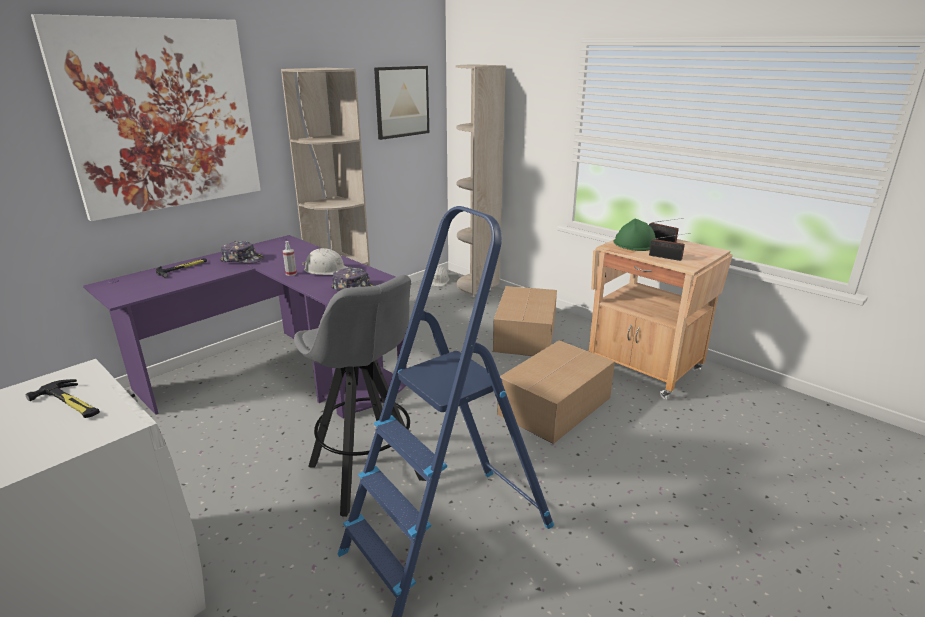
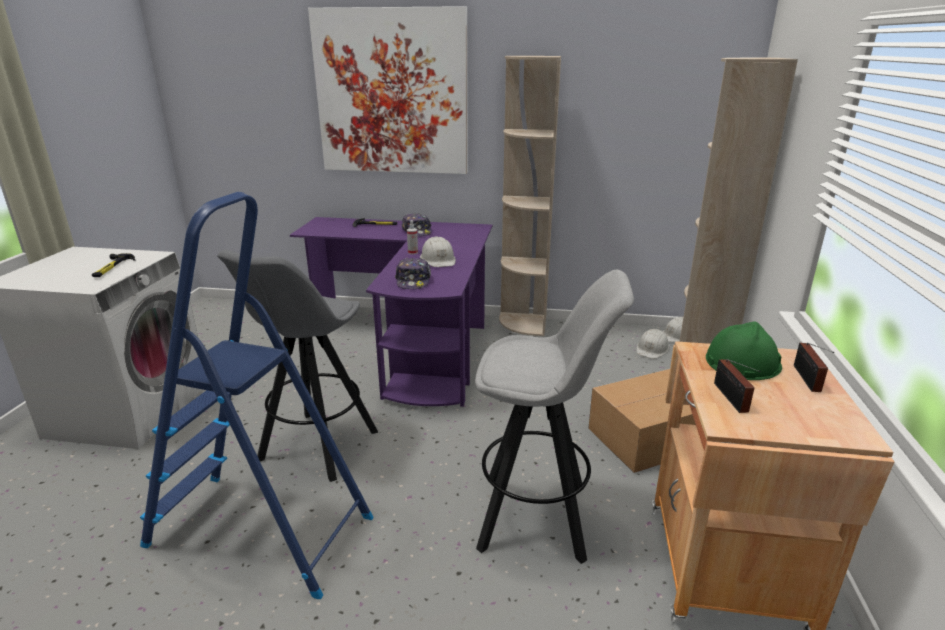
camera: 55 degrees right, 0 degrees up
picture [374,66,429,140] -> none
cardboard box [497,340,615,444] -> grey stool [475,270,634,564]
none -> white hard hat [636,329,669,359]

